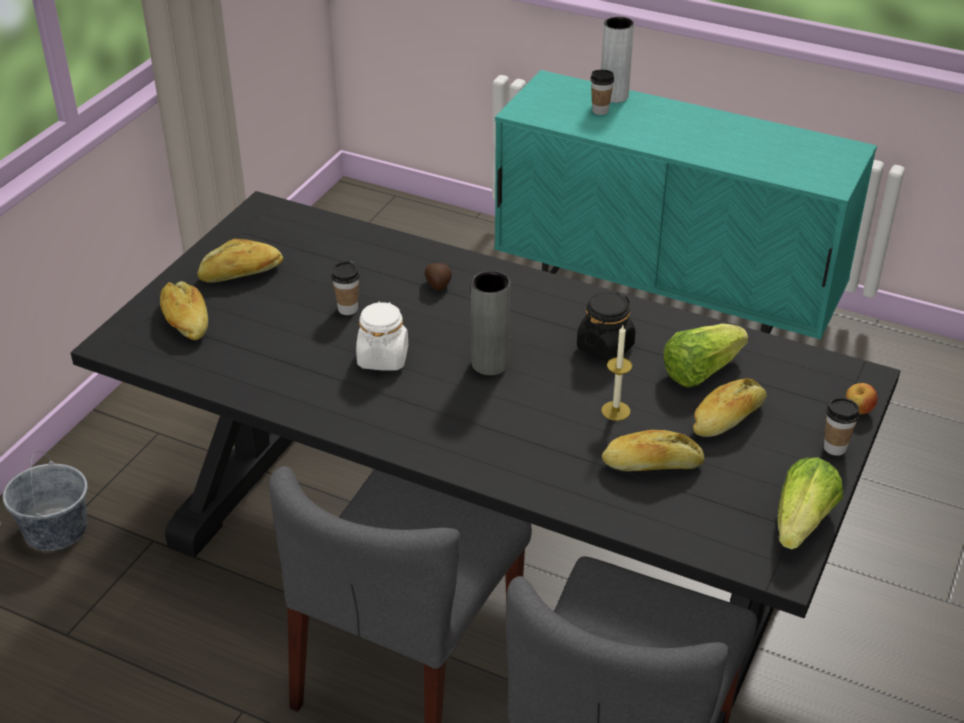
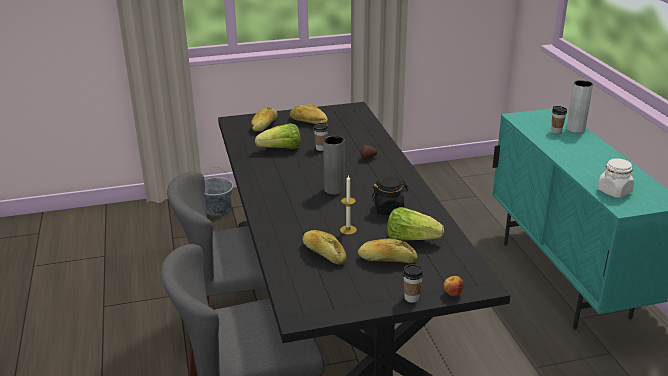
camera: 50 degrees right, 10 degrees down
white jar [356,302,408,370] -> white jar moved to [598,158,634,198]
lettuce [778,457,843,549] -> lettuce moved to [255,124,300,149]

